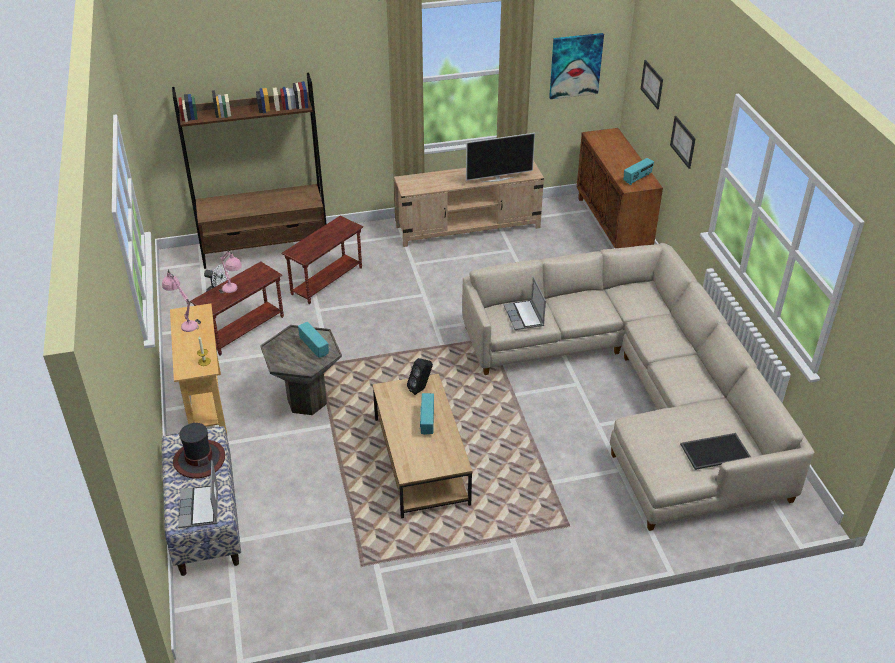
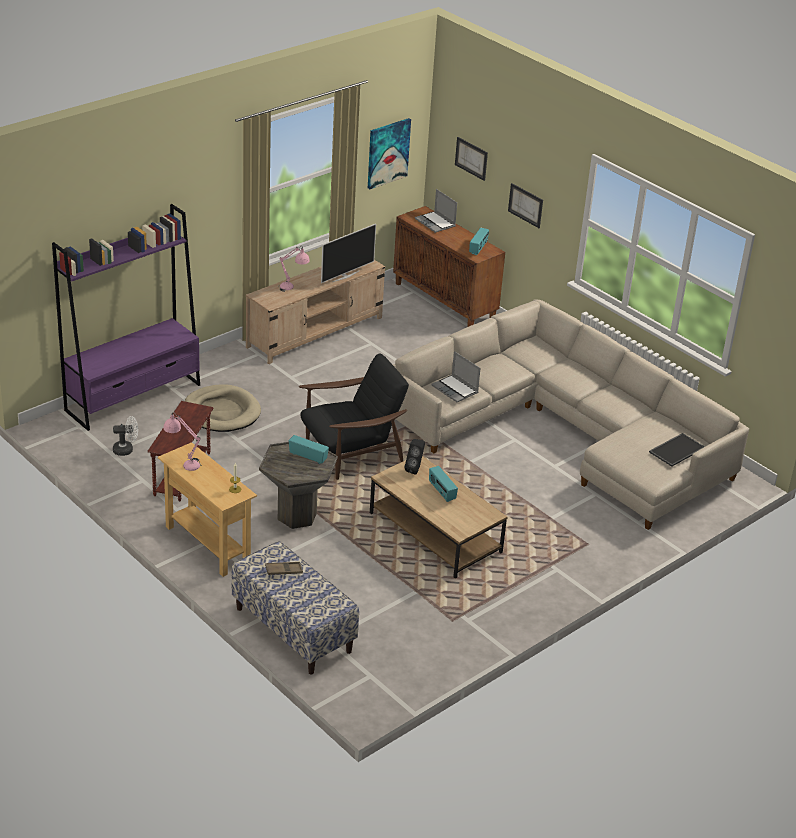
camera: 30 degrees left, 5 degrees down
brown bookcase [172,73,326,269] -> purple bookcase [52,204,200,431]
hat [173,423,225,479] -> brown tray [265,562,303,575]
laptop [178,460,218,528] -> laptop moved to [415,189,457,233]
pink table lamp [219,250,242,294] -> pink table lamp moved to [280,246,310,292]
brown side table [281,216,363,304] -> beige dog bed [185,384,261,432]
none -> black armchair [299,353,409,480]

